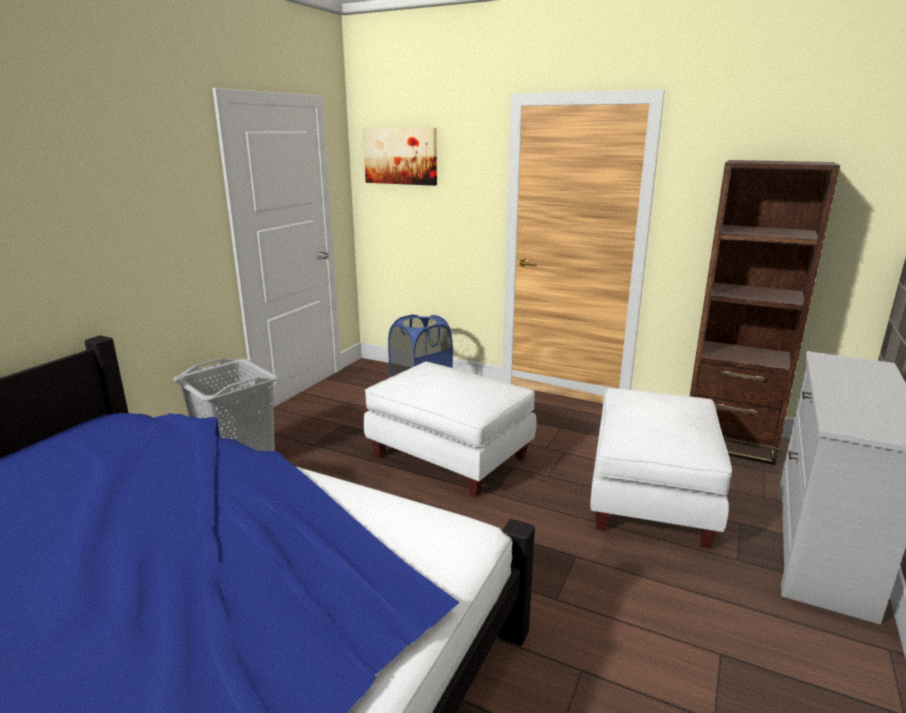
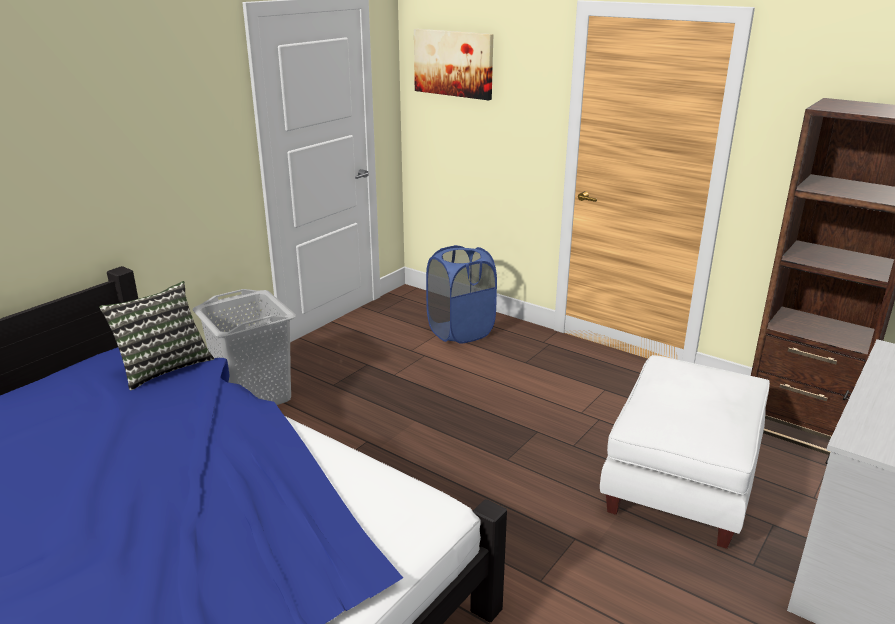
camera: 10 degrees right, 5 degrees up
white ottoman [363,362,537,497] -> none
none -> pillow [99,281,214,390]

